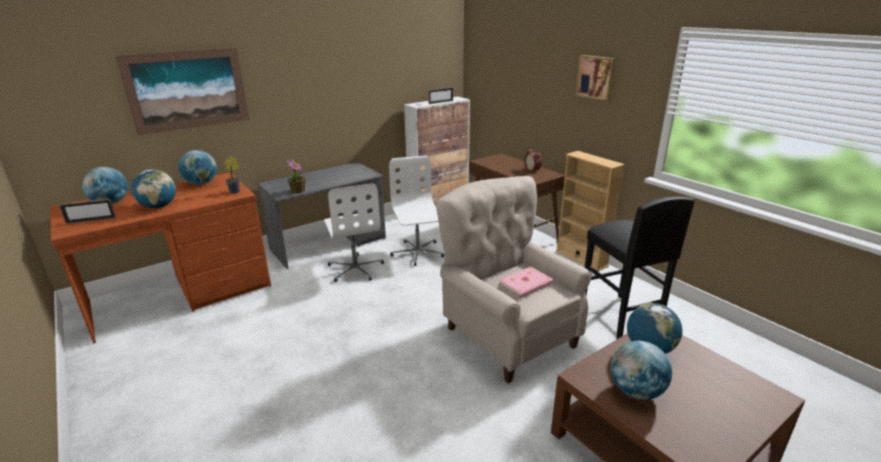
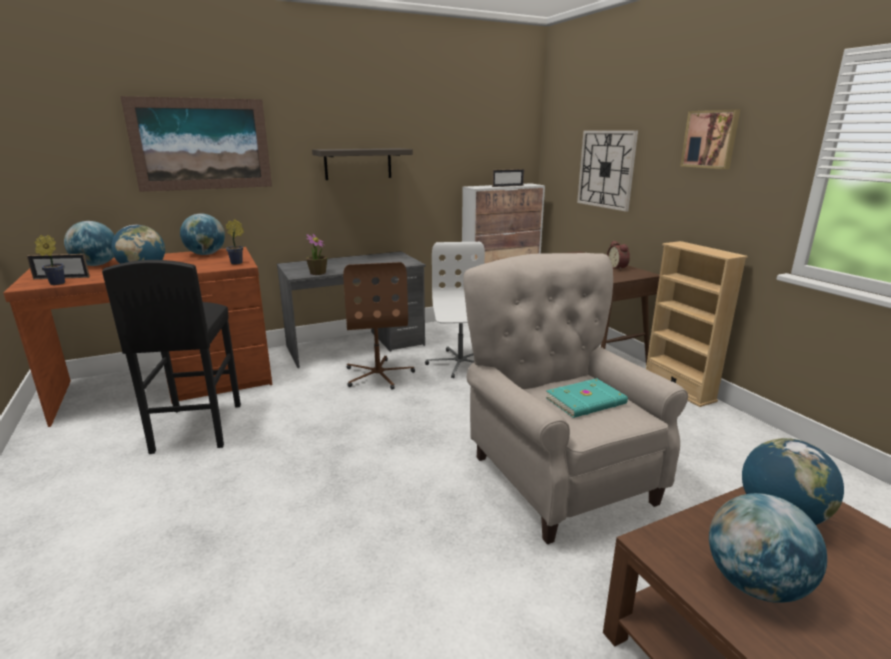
camera: 10 degrees right, 5 degrees down
white office chair [324,183,384,282] -> brown office chair [343,262,415,390]
pink book [499,267,553,298] -> turquoise book [546,378,628,418]
black stool [584,197,694,340] -> black stool moved to [102,260,241,454]
none -> potted plant [35,235,65,285]
none -> shelf [312,148,413,180]
none -> wall clock [577,130,638,212]

